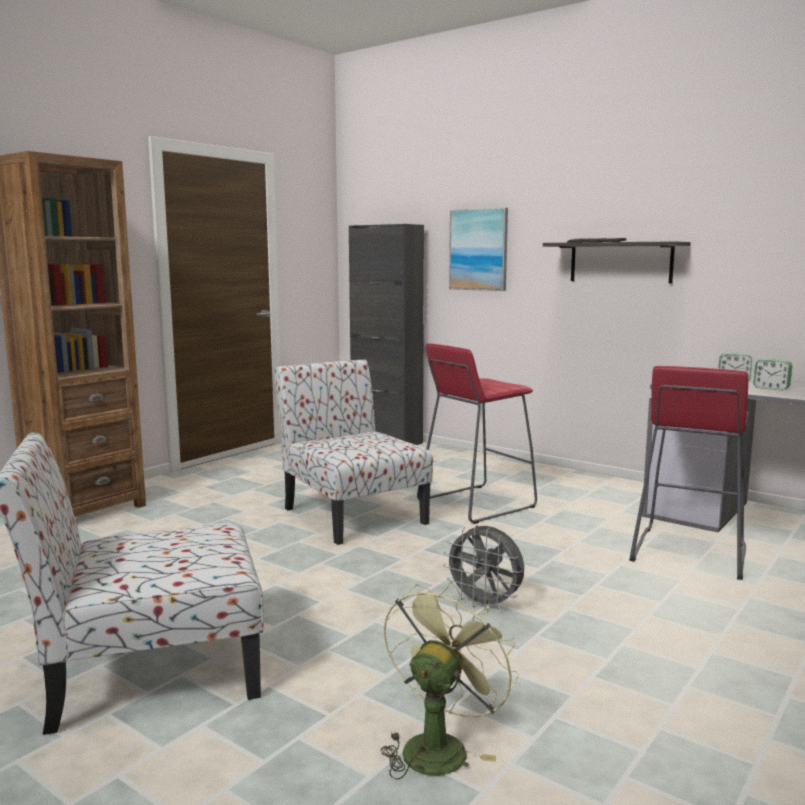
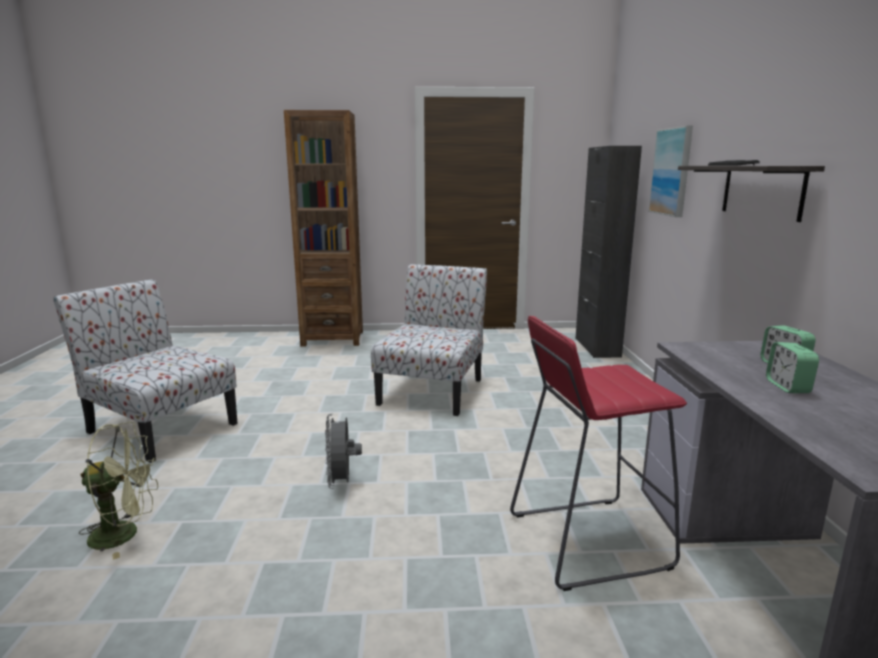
camera: 50 degrees right, 5 degrees up
red stool [417,343,537,524] -> none

